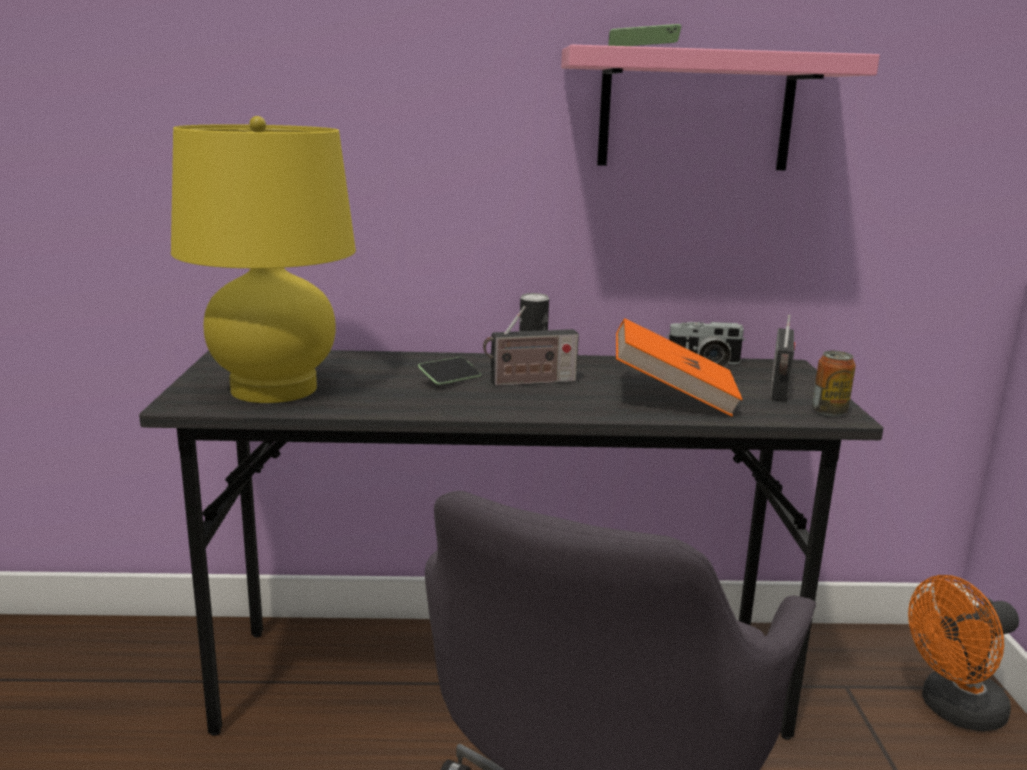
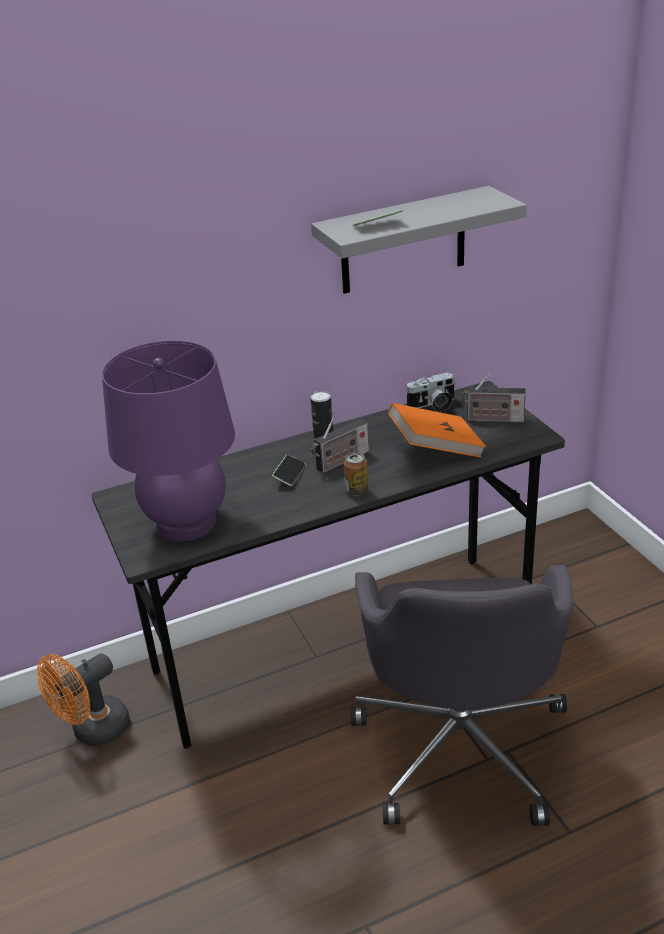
camera: 20 degrees left, 15 degrees up
yellow table lamp [171,116,356,403] -> purple table lamp [102,341,235,541]
pink shelf [561,45,880,170] -> grey shelf [311,186,527,294]
radio [771,315,796,402] -> radio turned 105 degrees clockwise [462,374,526,422]
can [812,351,856,417] -> can moved to [343,452,368,496]
orange fan [908,575,1019,732] -> orange fan moved to [37,653,130,746]

